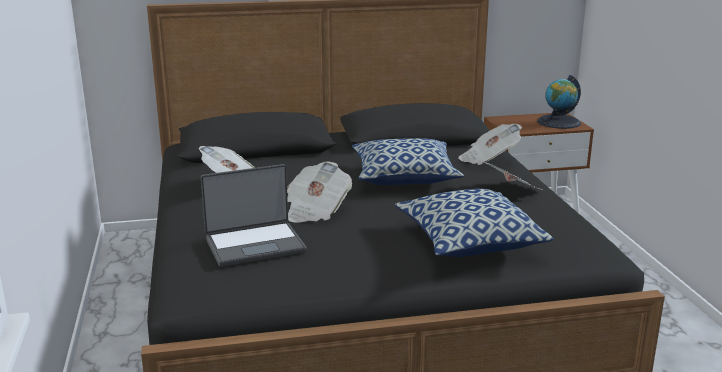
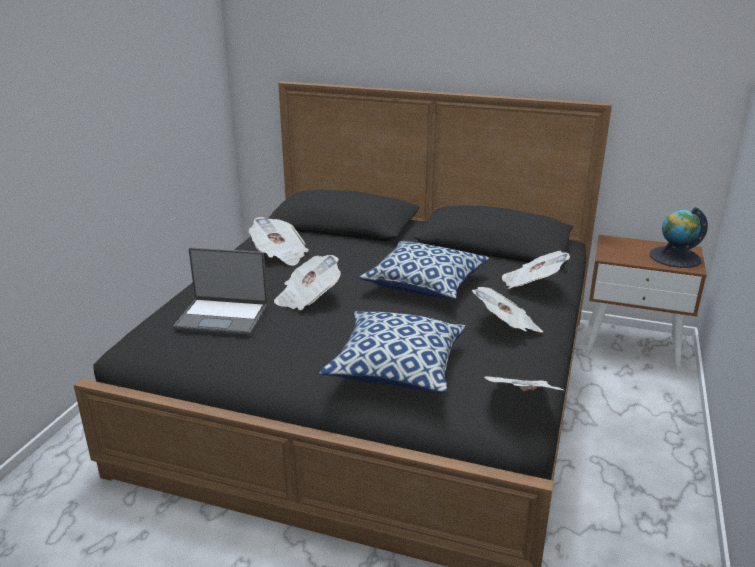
camera: 30 degrees right, 5 degrees up
none -> newspaper [484,376,563,391]

